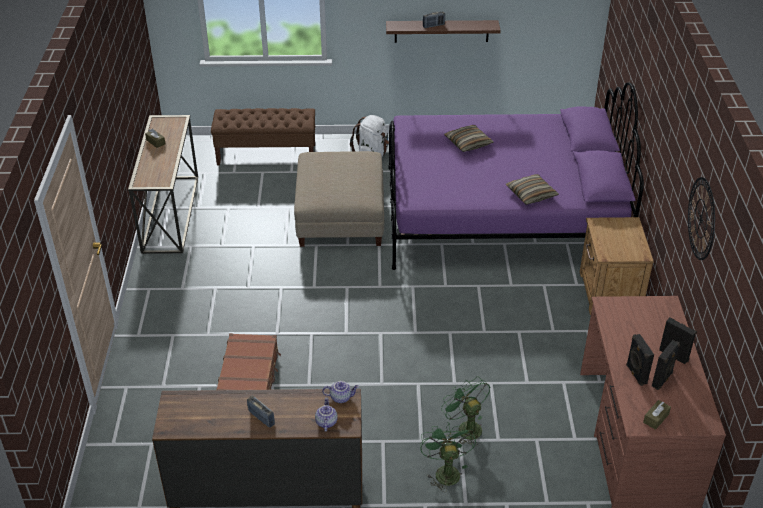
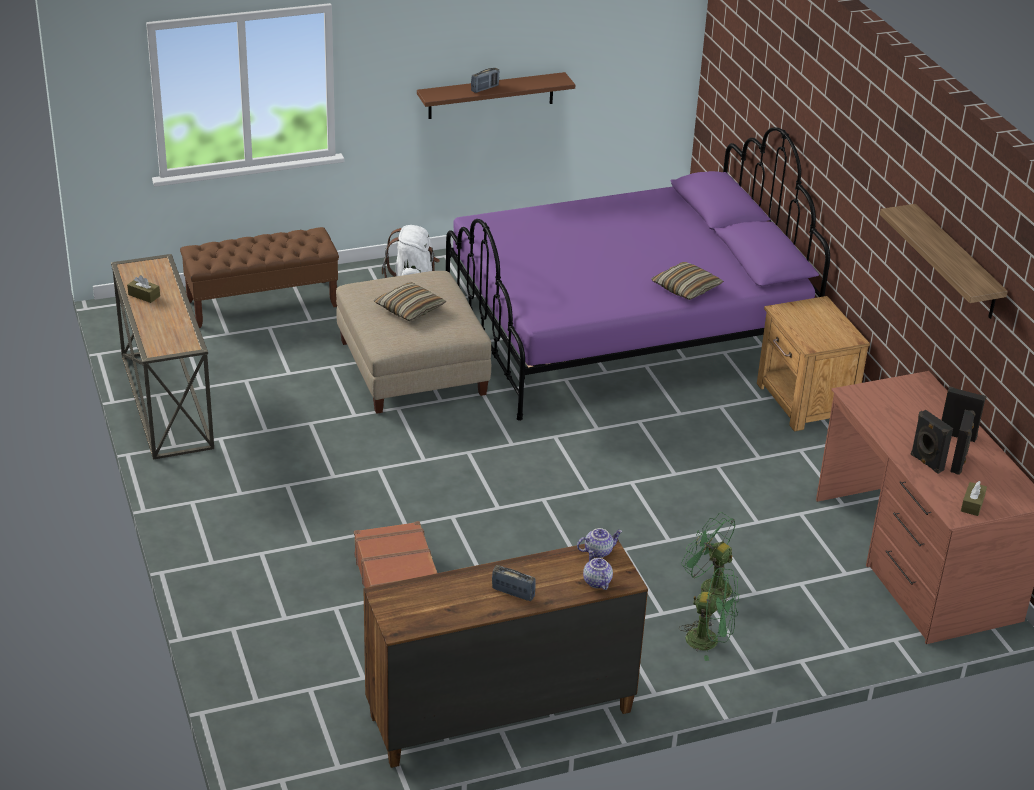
camera: 20 degrees left, 5 degrees down
green fan [420,423,476,492] -> green fan turned 135 degrees clockwise [679,567,739,661]
pillow [444,125,493,152] -> pillow moved to [374,282,447,321]
wall clock [688,177,715,260] -> shelf [880,204,1008,319]

